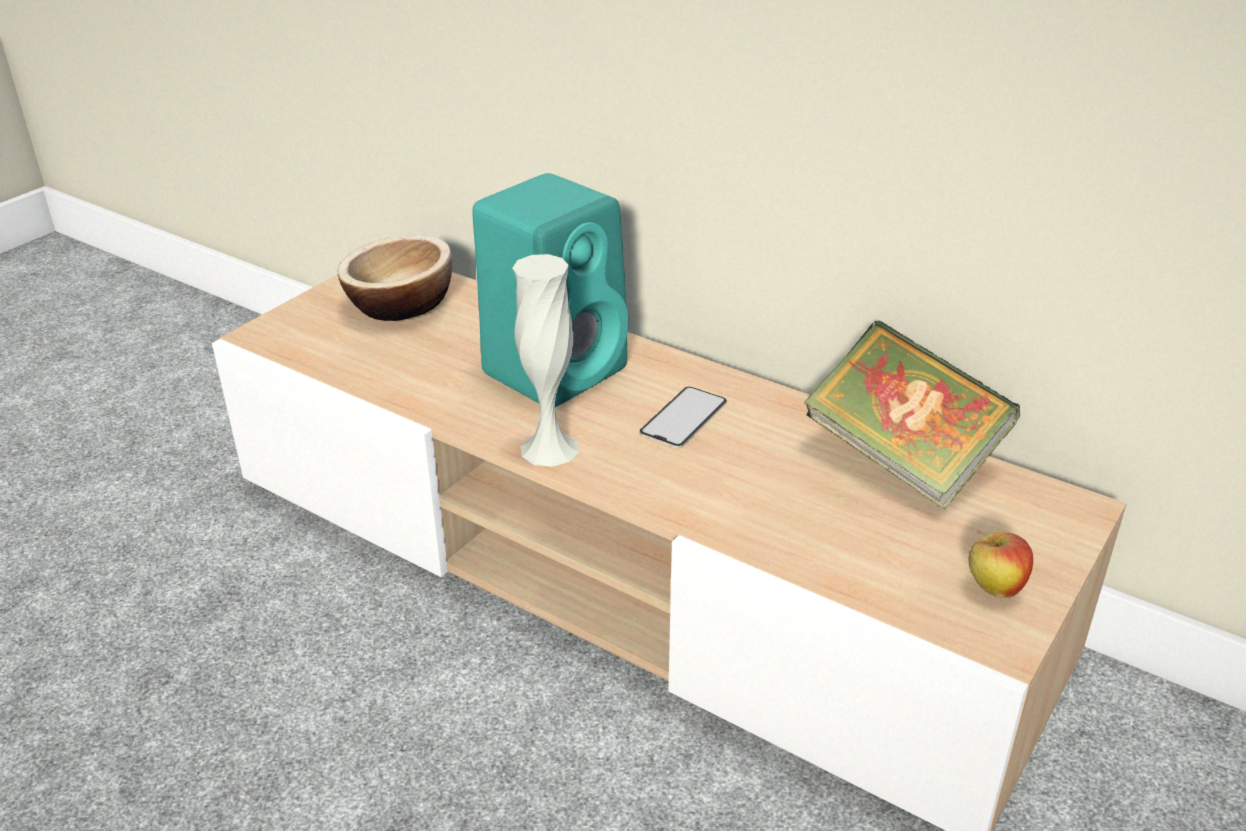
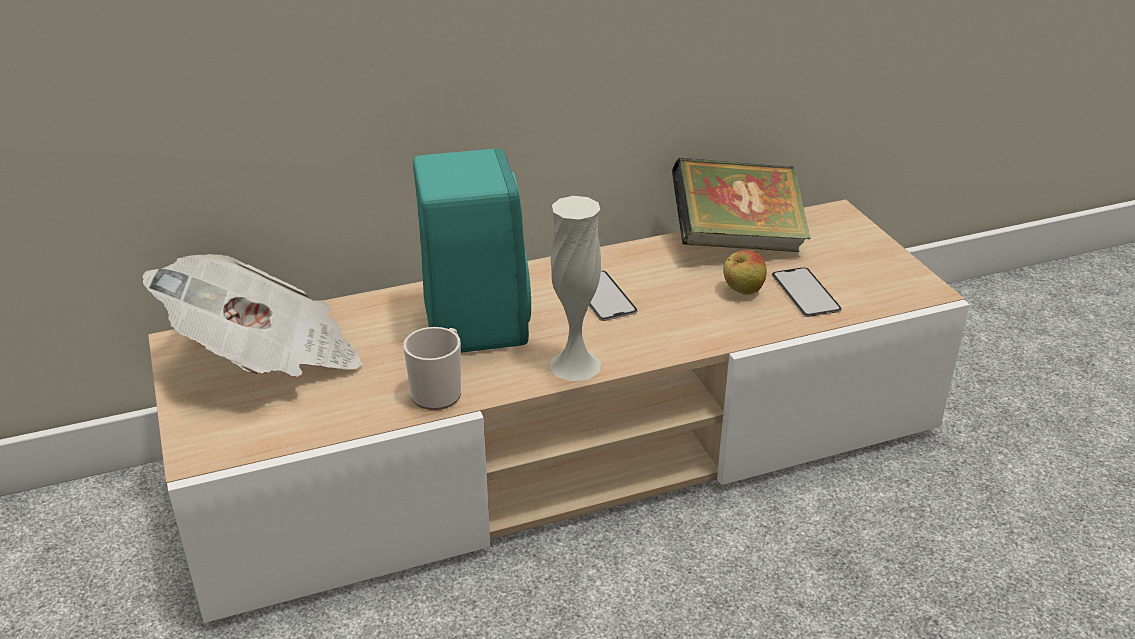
camera: 55 degrees left, 0 degrees up
bowl [338,235,452,321] -> newspaper [143,254,363,377]
apple [968,530,1033,598] -> apple moved to [723,250,767,295]
none -> mug [403,327,461,410]
none -> phone [772,267,842,317]

